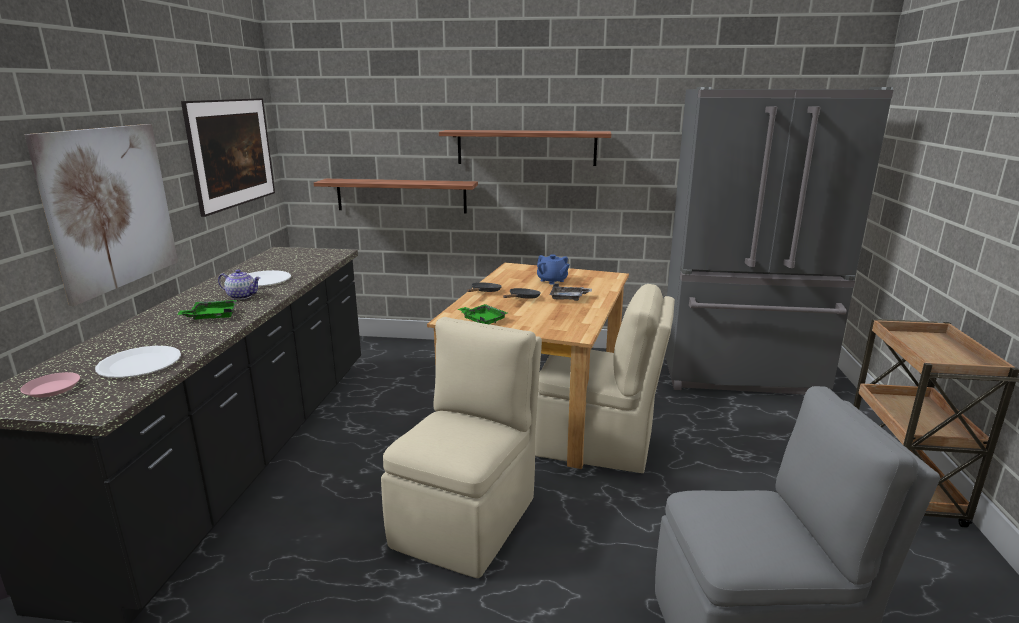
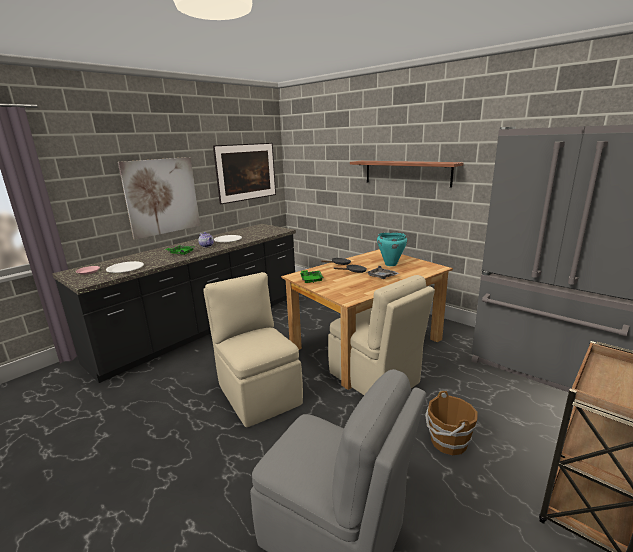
camera: 35 degrees right, 0 degrees up
shelf [314,179,478,213] -> none
beige chair [381,317,542,578] -> beige chair turned 90 degrees counterclockwise [203,272,303,427]
blue teapot [537,254,570,285] -> turquoise cooking pot [377,233,407,266]
none -> brown bucket [425,391,478,455]

